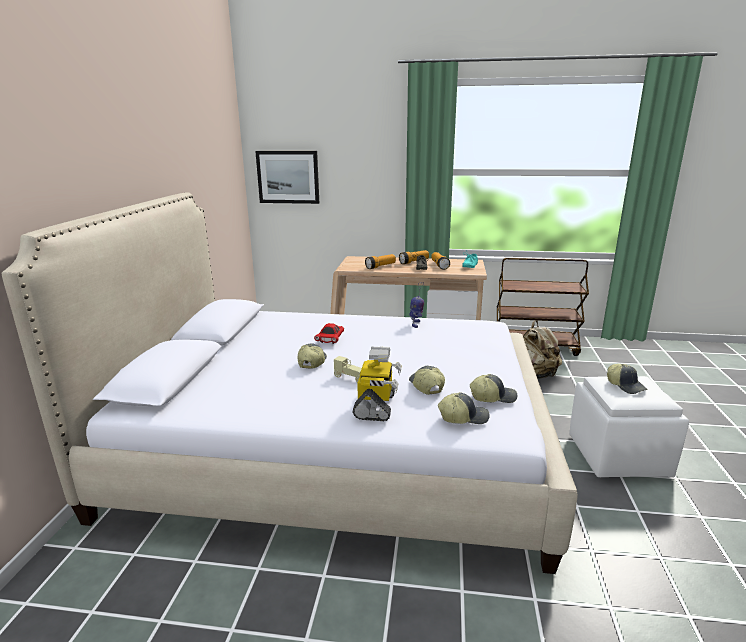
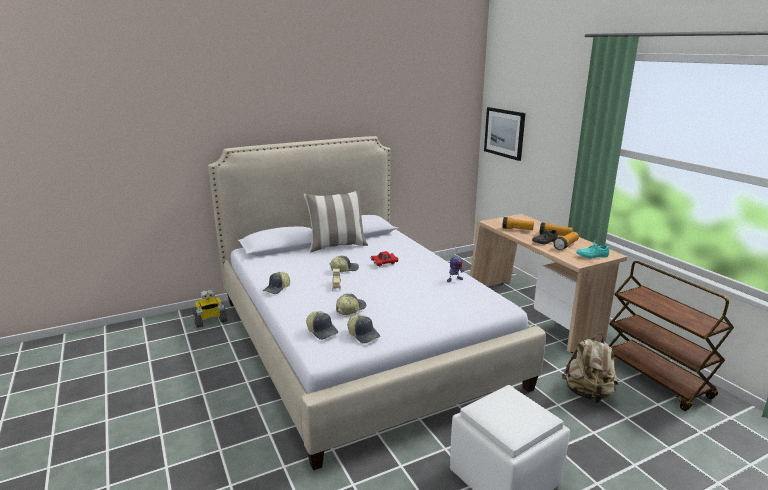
camera: 55 degrees right, 0 degrees up
toy robot [352,347,402,421] -> toy robot moved to [193,289,228,328]
cap [607,364,648,394] -> cap moved to [263,272,290,294]
none -> pillow [304,188,368,252]

